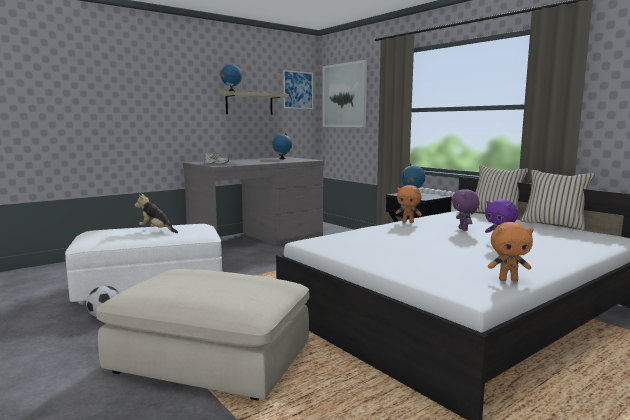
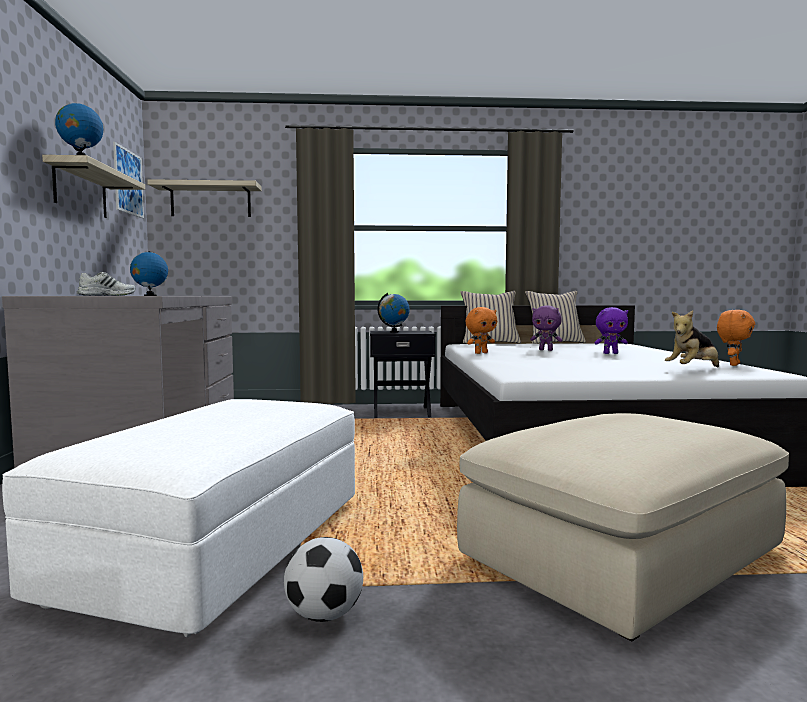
camera: 55 degrees left, 5 degrees down
plush toy [135,194,178,233] -> plush toy moved to [665,310,719,367]
picture [323,60,367,127] -> shelf [147,179,262,217]

